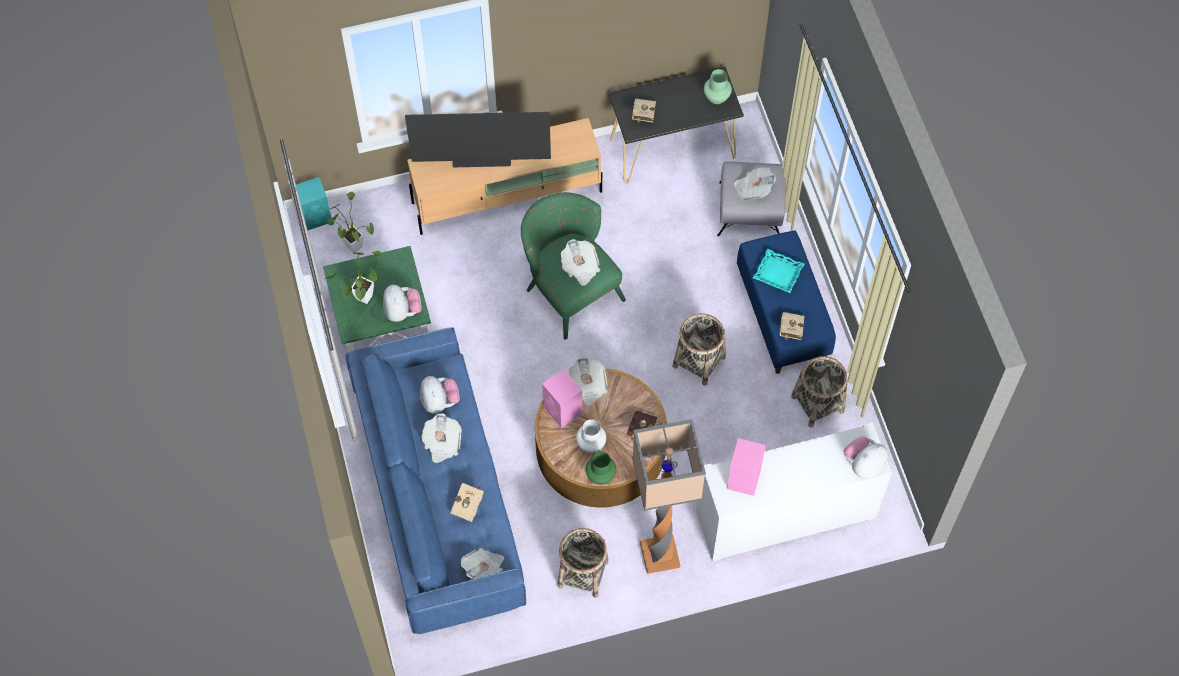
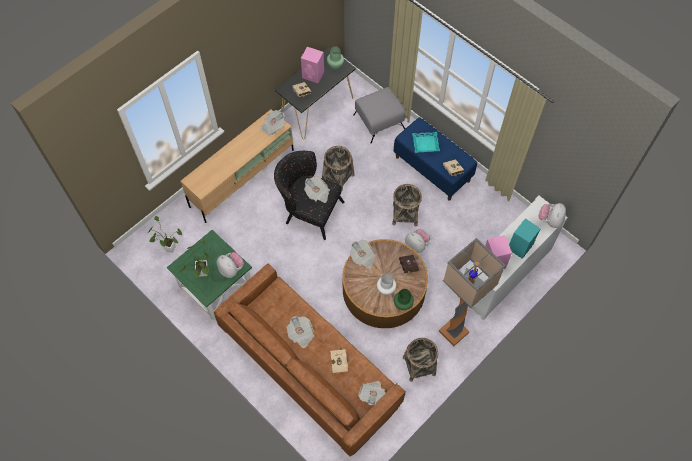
camera: 30 degrees left, 0 degrees up
turquoise speaker [296,177,332,230] -> turquoise speaker moved to [509,218,541,259]
blue sofa [346,327,526,634] -> brown sofa [214,264,406,457]
television [405,112,551,167] -> none
plush toy [420,376,460,414] -> plush toy moved to [405,229,430,253]
green armchair [521,192,626,340] -> black armchair [274,151,344,240]
pink speaker [542,369,582,428] -> pink speaker moved to [301,47,324,83]
newspaper [734,167,776,200] -> newspaper moved to [260,110,285,136]
basket [791,356,847,428] -> basket moved to [322,146,354,191]

